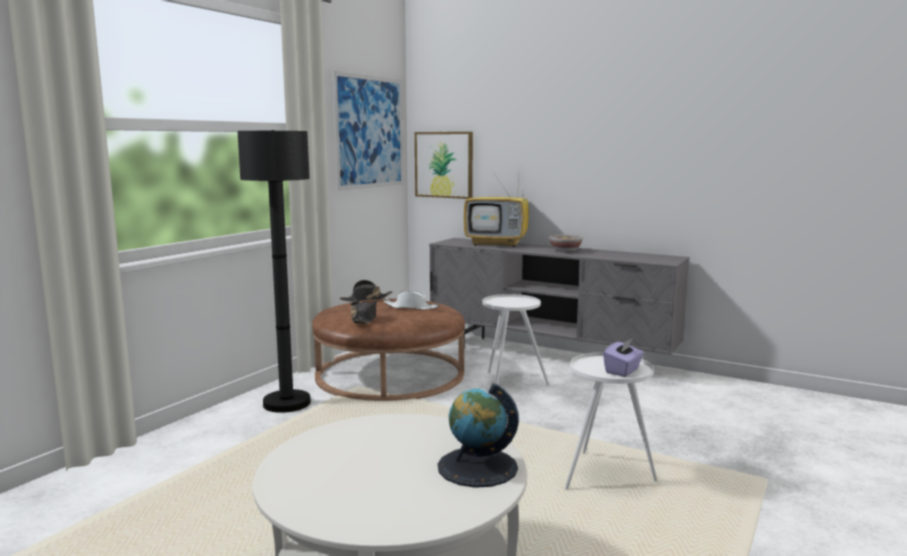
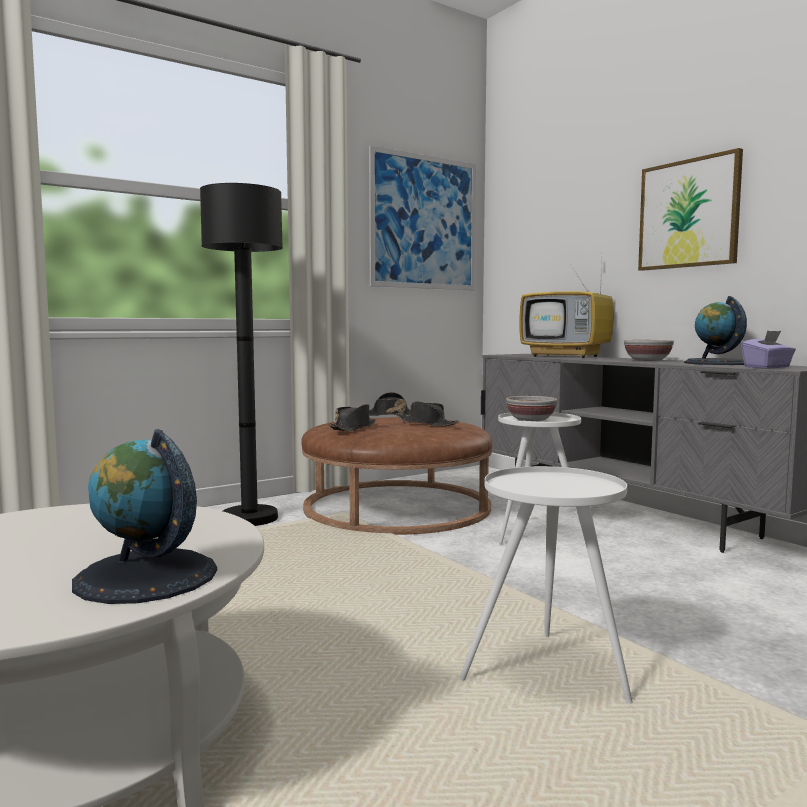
camera: 25 degrees right, 5 degrees down
white hat [383,290,439,310] -> black hat [396,401,459,426]
picture [415,132,473,199] -> picture moved to [638,148,743,271]
purple tissue box [603,338,644,377] -> purple tissue box moved to [741,331,796,369]
none -> bowl [506,396,557,421]
none -> globe [684,296,747,365]

